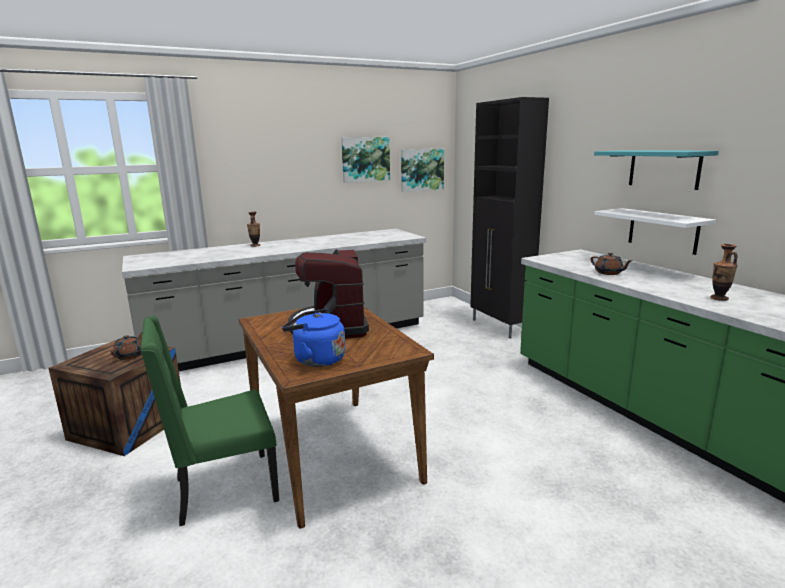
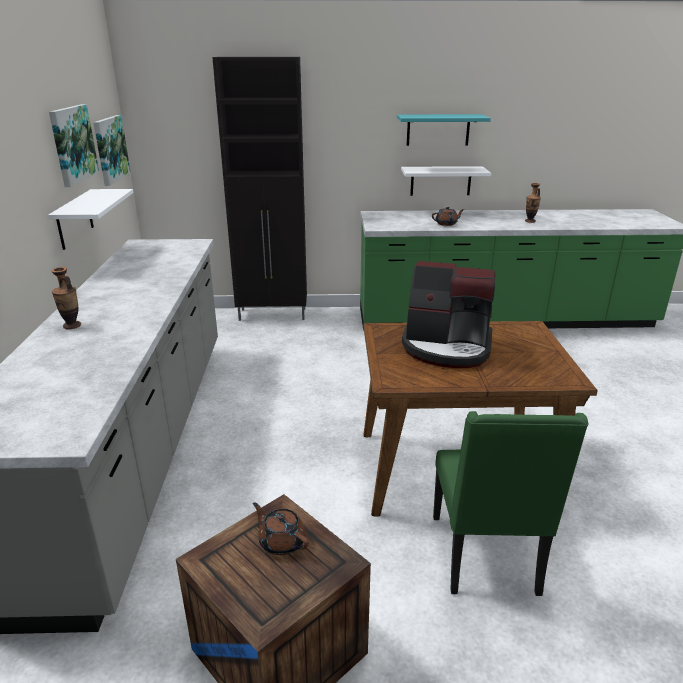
camera: 65 degrees left, 10 degrees up
blue kettle [282,309,345,367] -> none
none -> white shelf [48,189,133,250]

